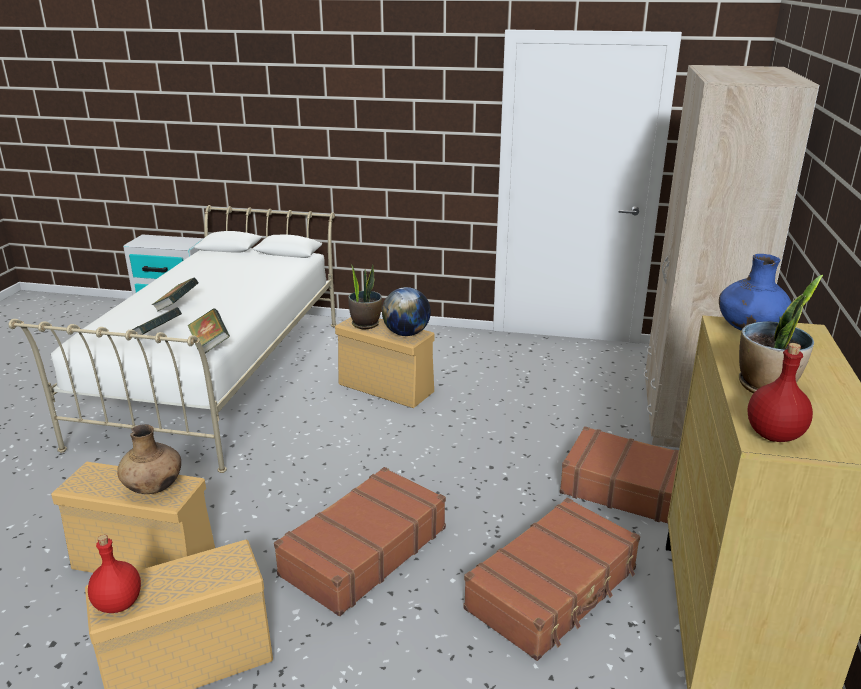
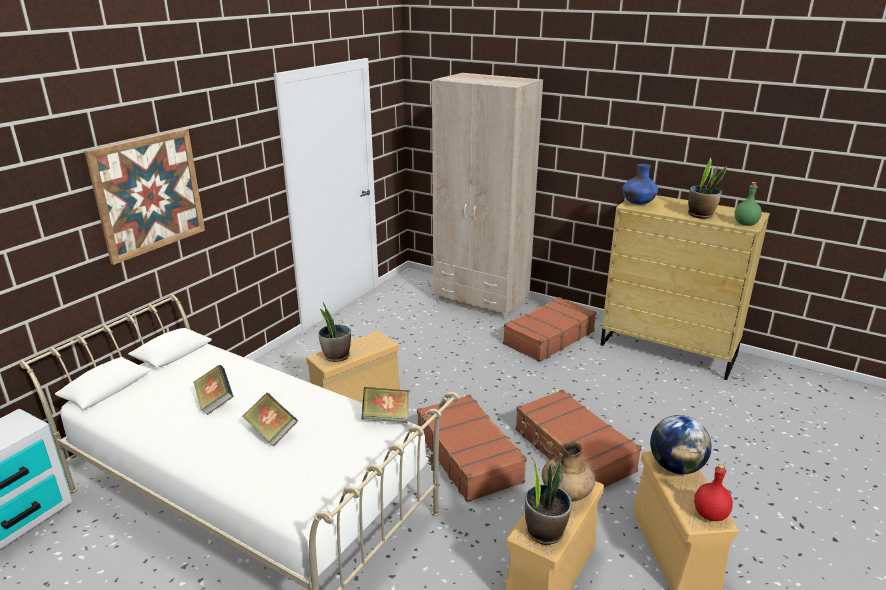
camera: 70 degrees left, 0 degrees up
book [132,307,182,339] -> book moved to [194,365,233,415]
globe [382,287,431,336] -> globe moved to [650,415,712,474]
brown suitcase [463,498,640,661] -> brown suitcase moved to [417,394,527,503]
red bottle [747,343,813,442] -> green bottle [735,182,762,226]
none -> picture [84,128,205,265]
none -> potted plant [525,455,572,545]

